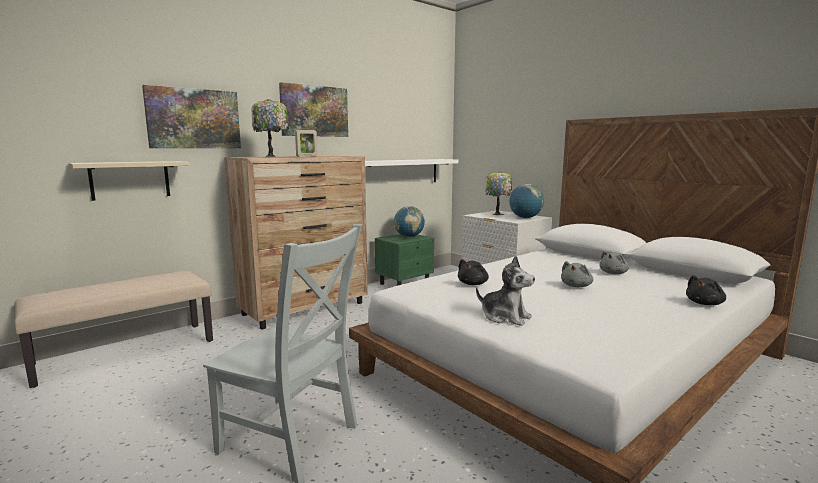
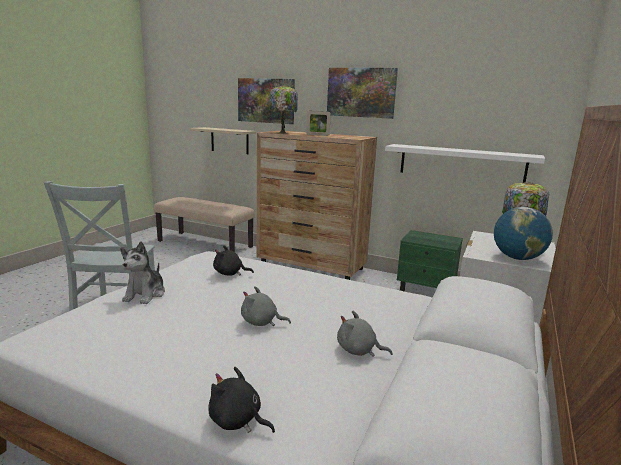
camera: 65 degrees right, 5 degrees up
globe [394,206,425,237] -> none

